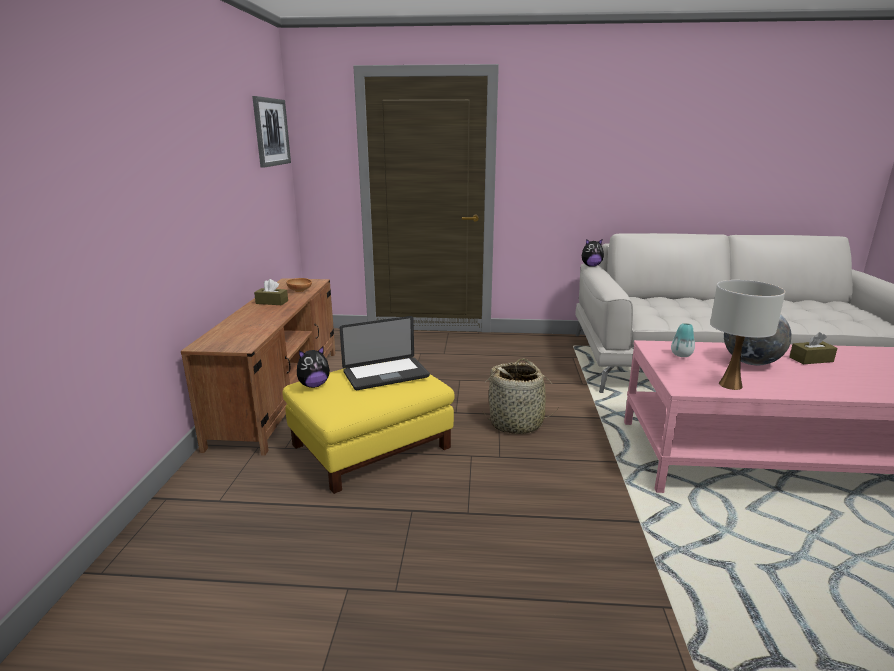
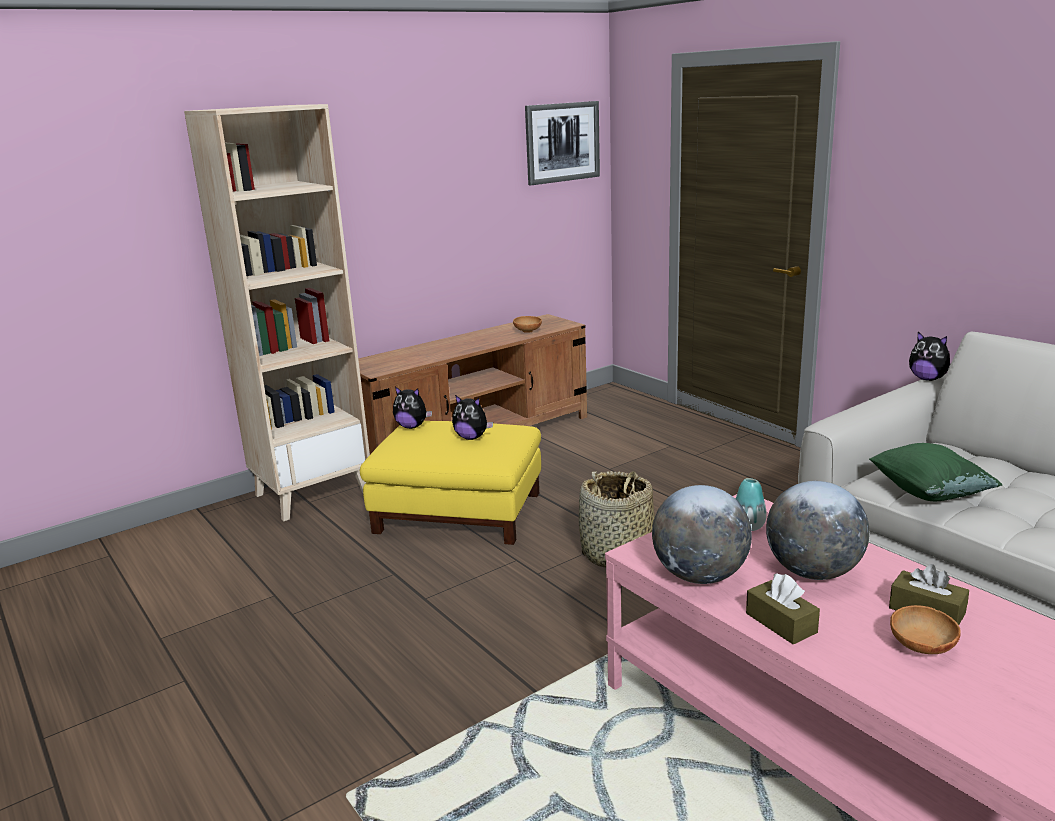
camera: 50 degrees right, 0 degrees up
brown tissue box [254,279,288,305] -> brown tissue box moved to [746,574,820,644]
laptop [340,316,430,390] -> plush toy [452,395,493,440]
white table lamp [710,280,785,390] -> globe [652,485,752,584]
none -> beige bookcase [184,104,370,521]
none -> green pillow [869,443,1002,501]
none -> brown bowl [890,605,961,654]

